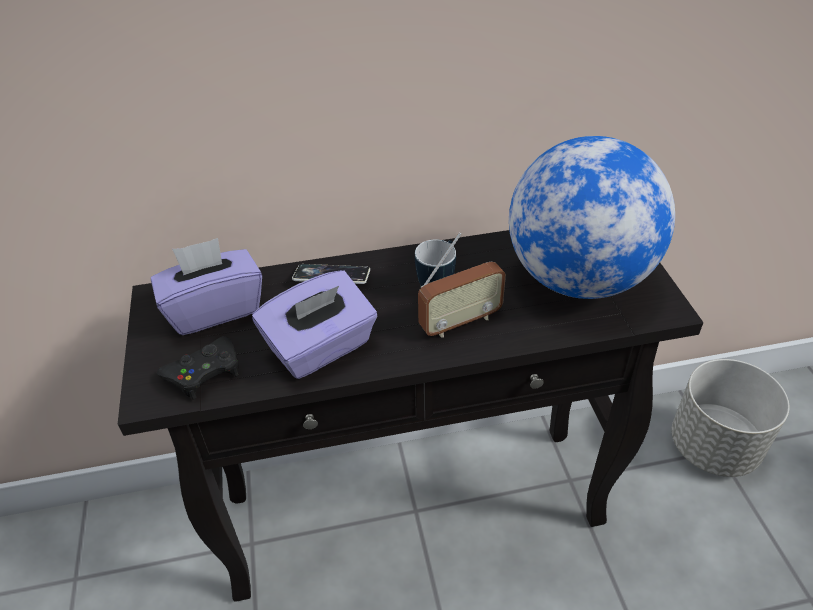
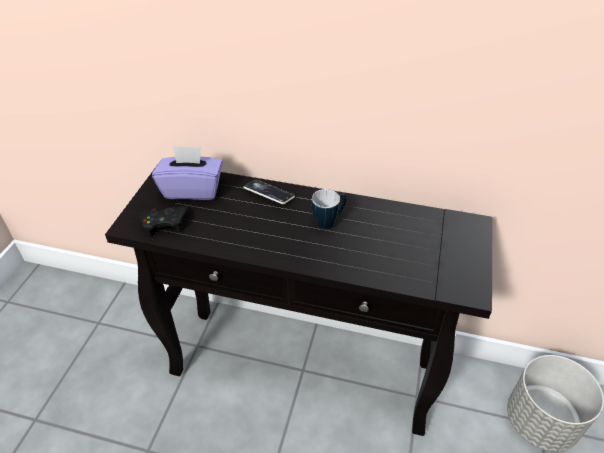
camera: 25 degrees right, 0 degrees up
purple tissue box [252,270,377,379] -> none
radio [418,233,506,338] -> none
globe [509,136,675,299] -> none

